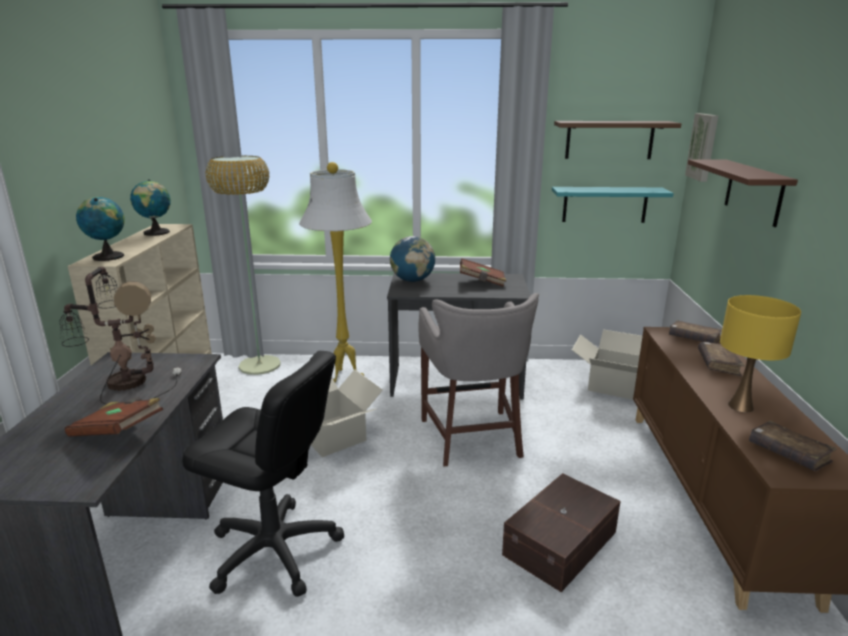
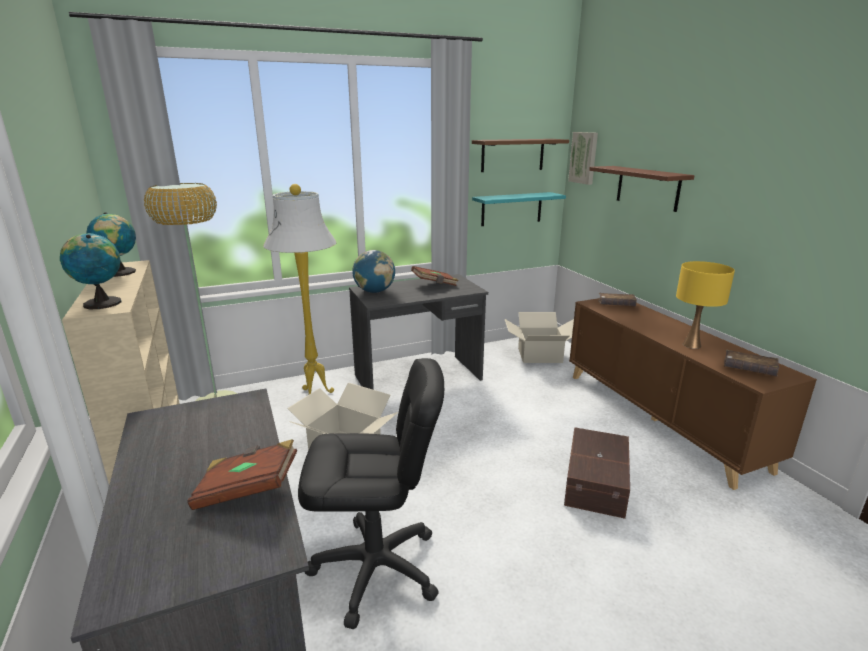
camera: 25 degrees left, 0 degrees up
table lamp [60,267,182,404] -> none
grey stool [419,293,539,466] -> none
brown book [698,342,745,377] -> none

